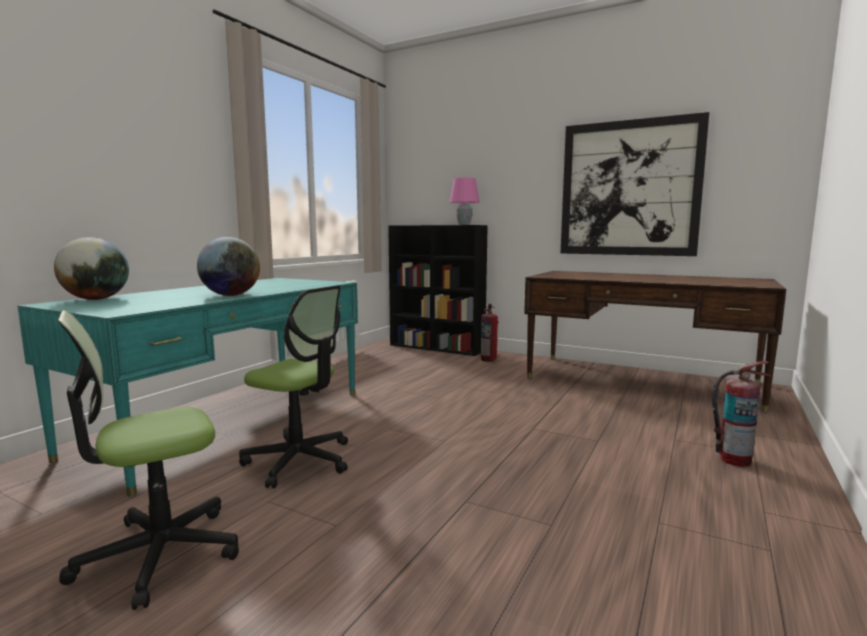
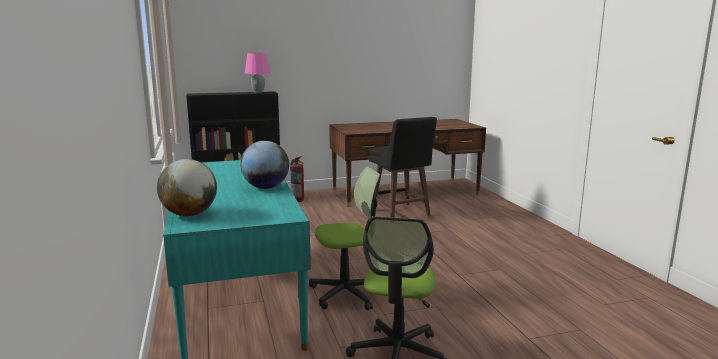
camera: 45 degrees left, 5 degrees up
picture [561,112,709,256] -> none
fire extinguisher [712,361,773,467] -> none
none -> black stool [369,117,437,217]

